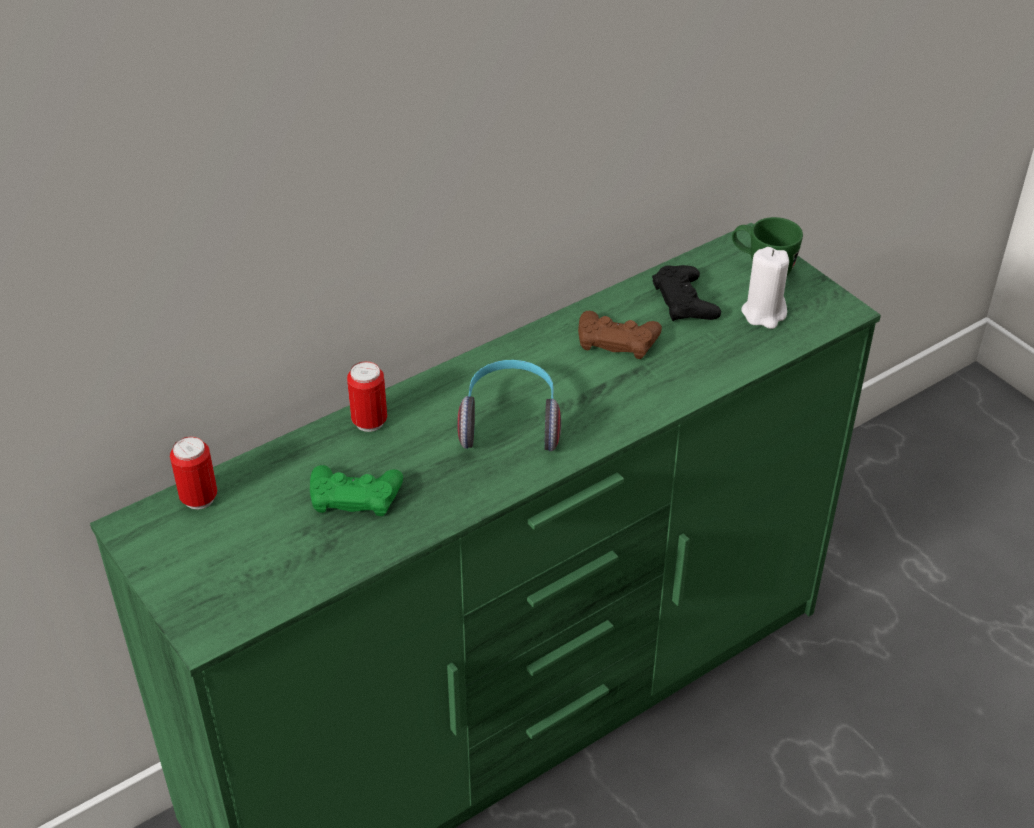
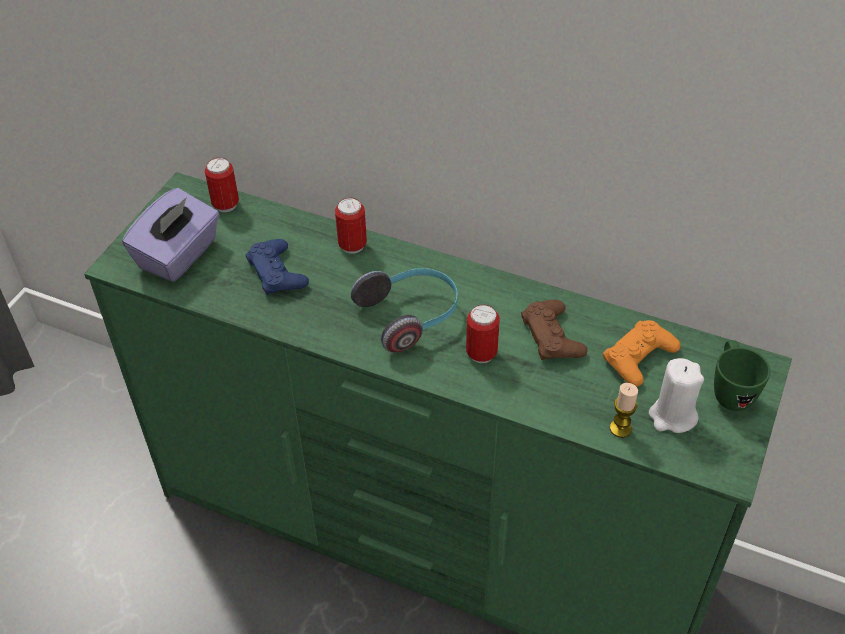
camera: 60 degrees right, 5 degrees up
green game controller [310,465,403,516] -> blue game controller [245,239,309,295]
black game controller [652,265,721,321] -> orange game controller [603,320,681,387]
none -> purple tissue box [122,188,220,282]
none -> can [466,305,500,363]
none -> candle [610,383,638,438]

